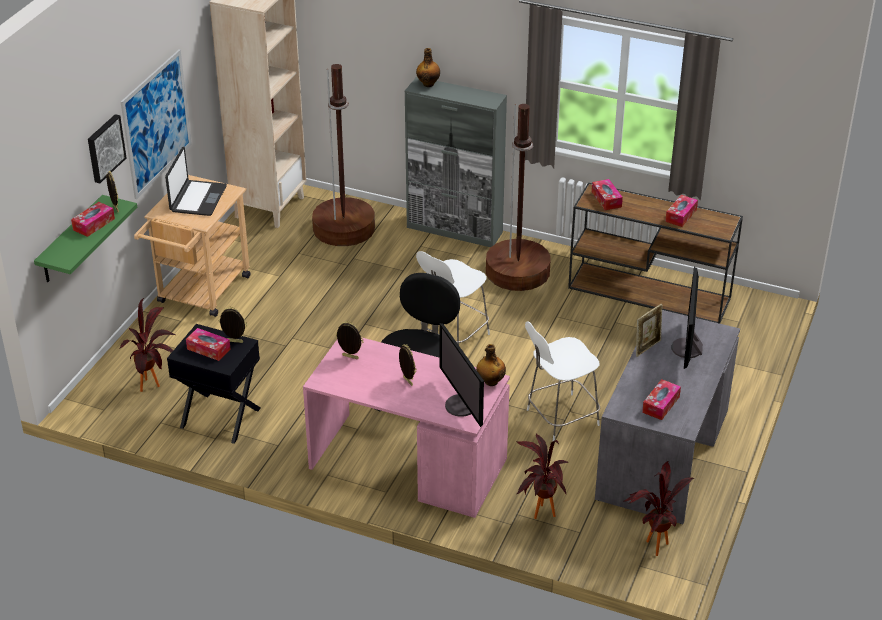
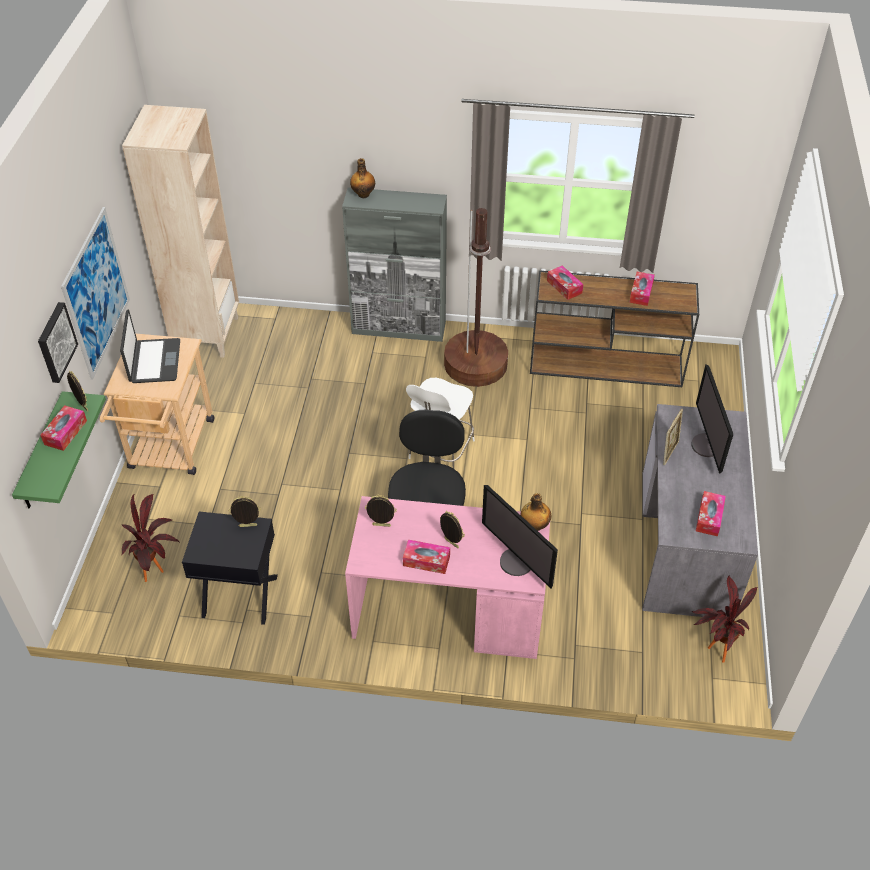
camera: 15 degrees left, 10 degrees up
tissue box [186,328,231,361] -> tissue box moved to [403,540,450,574]
brown floor lamp [312,64,375,246] -> none
potted plant [516,434,569,519] -> none
white chair [525,321,600,441] -> none

